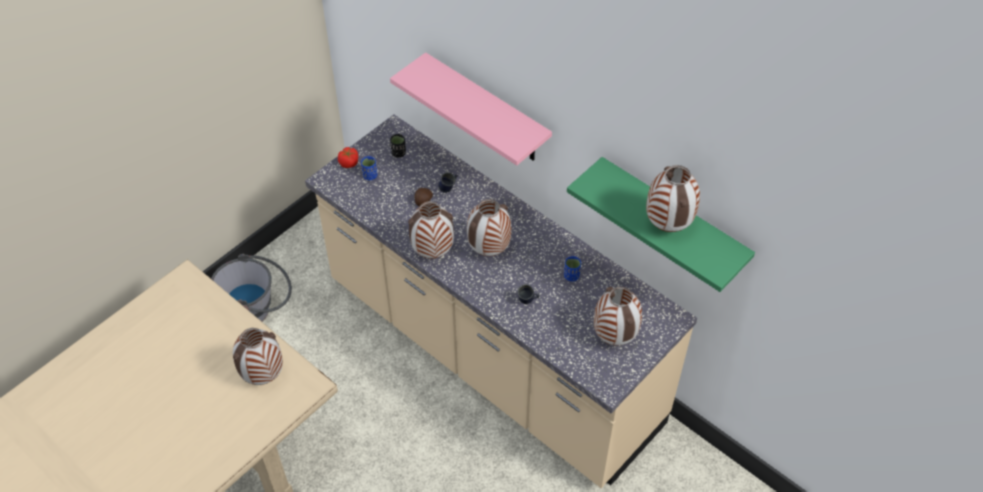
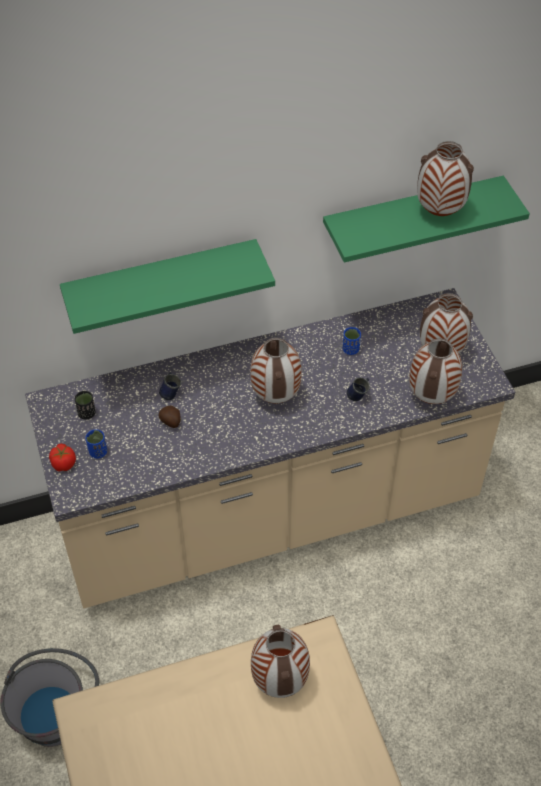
camera: 60 degrees left, 0 degrees up
pink shelf [390,52,552,165] -> green shelf [60,239,275,334]
vase [408,201,454,259] -> vase moved to [409,338,462,404]

